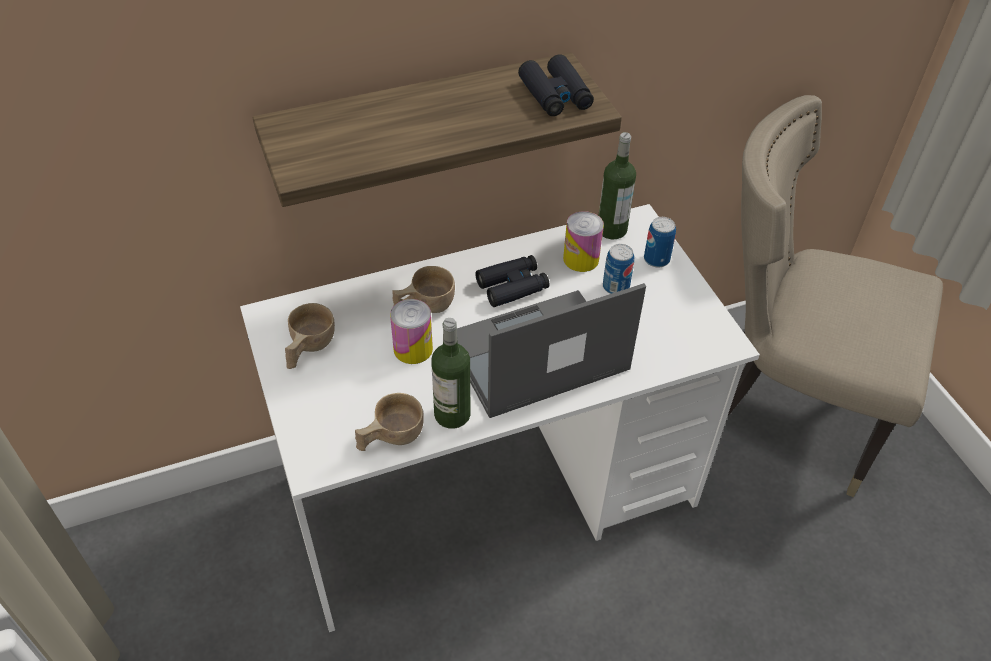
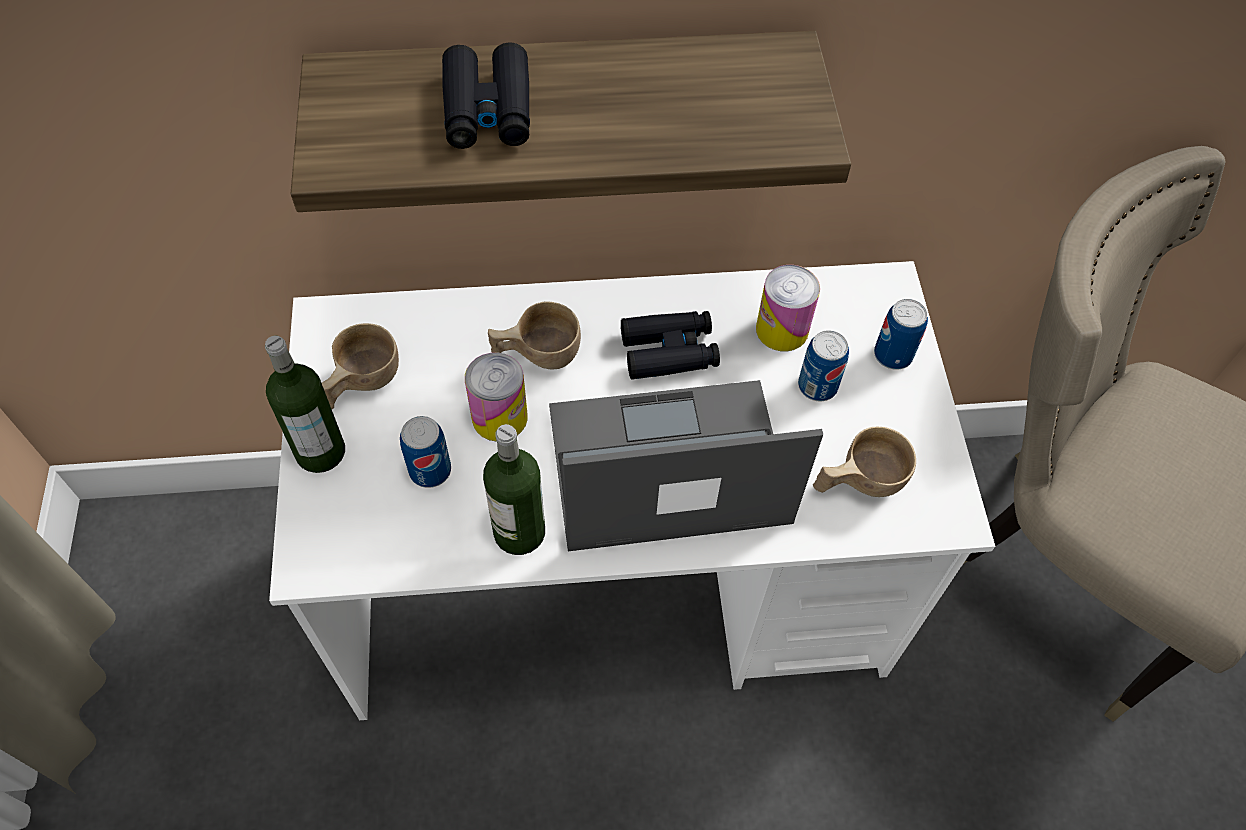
camera: 15 degrees right, 10 degrees up
beige cup [355,393,424,451] -> beige cup moved to [813,427,916,497]
black binoculars [518,54,594,116] -> black binoculars moved to [442,42,530,149]
bottle [598,132,636,239] -> bottle moved to [265,335,345,473]
none -> can [400,416,451,488]

